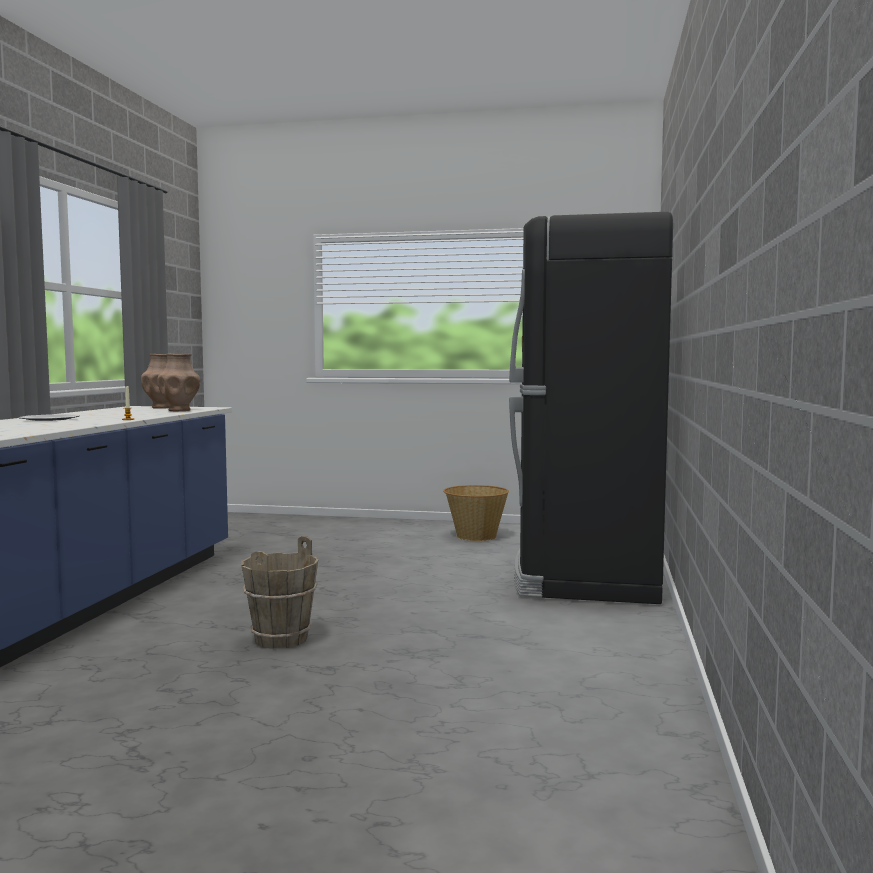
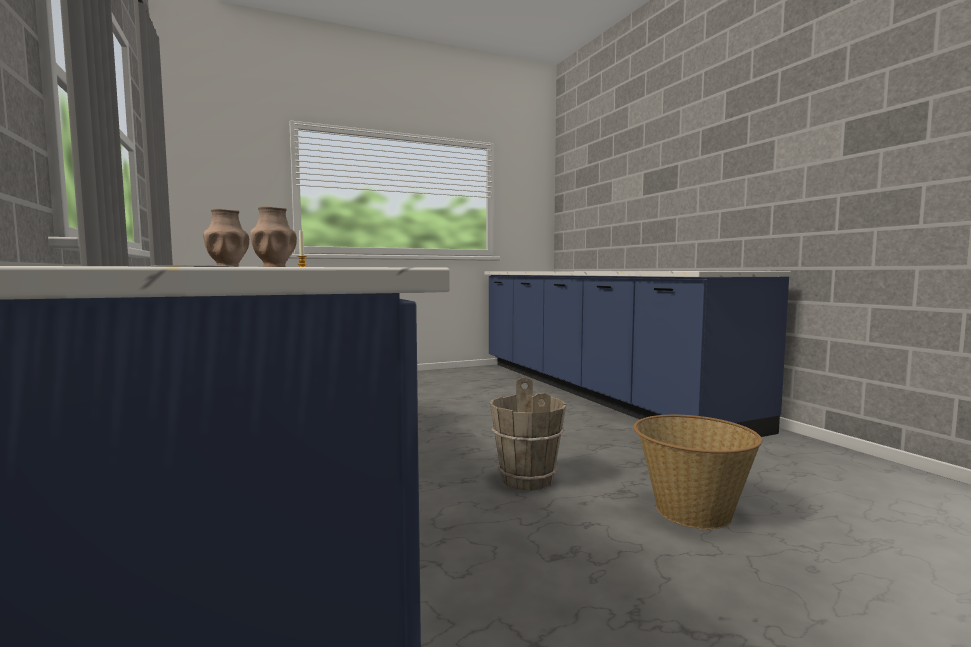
camera: 35 degrees left, 0 degrees up
basket [443,485,509,541] -> basket moved to [633,415,762,529]
black fridge [509,212,673,604] -> blue counter [484,271,791,437]

